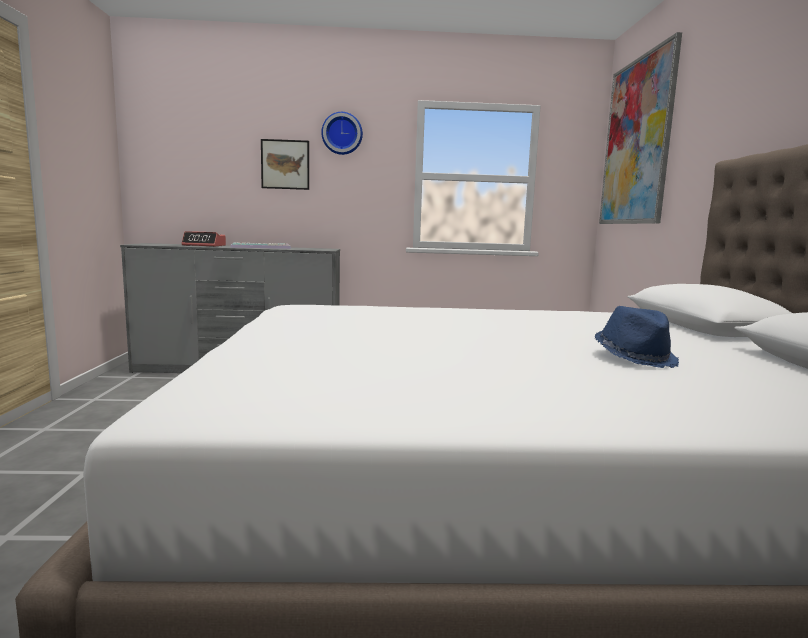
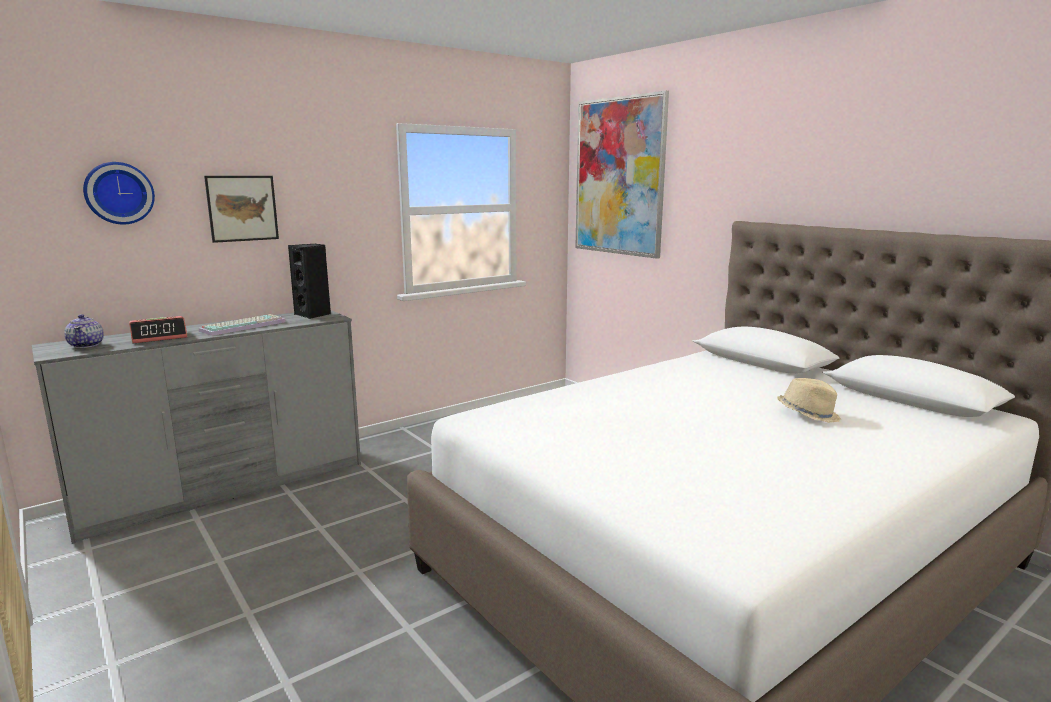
camera: 35 degrees left, 5 degrees up
wall clock [321,112,363,155] -> wall clock moved to [83,162,155,224]
blue hat [595,306,679,368] -> beige hat [777,378,841,423]
none -> teapot [64,314,104,348]
none -> black speaker [288,244,331,319]

